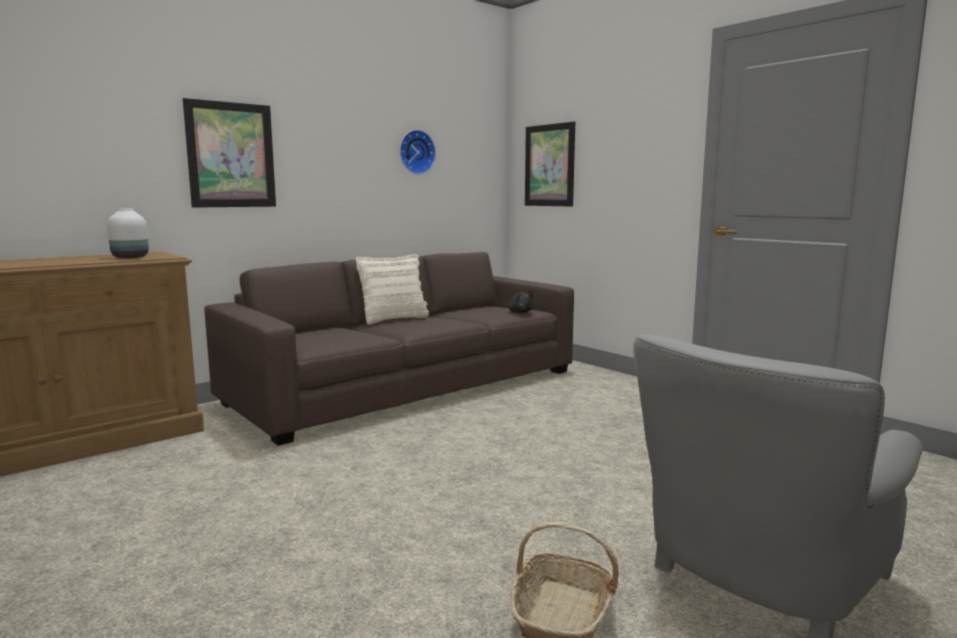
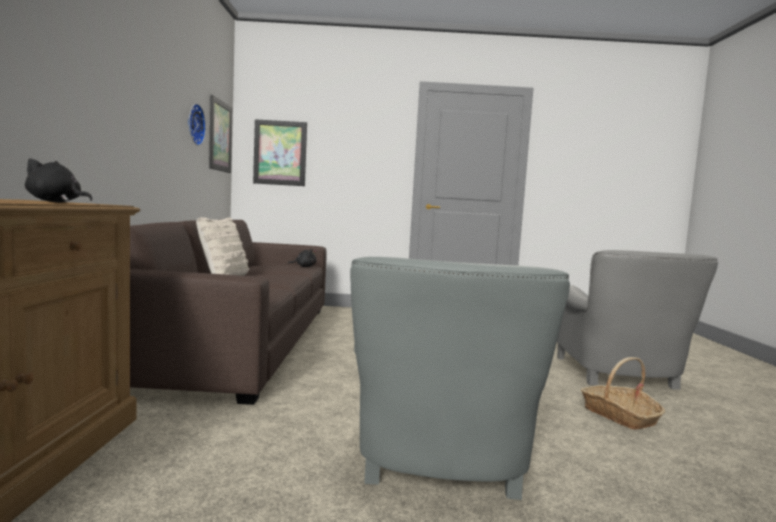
camera: 50 degrees left, 5 degrees down
white vase [107,208,149,258] -> black plush toy [25,158,93,203]
picture [183,98,276,208] -> picture moved to [209,95,233,173]
none -> grey armchair [350,257,570,500]

